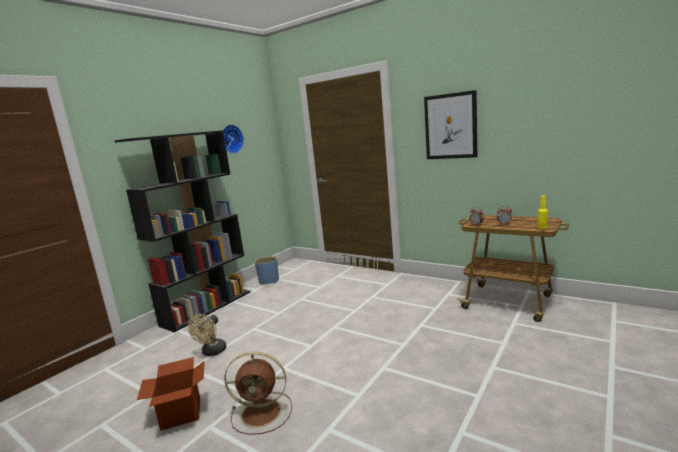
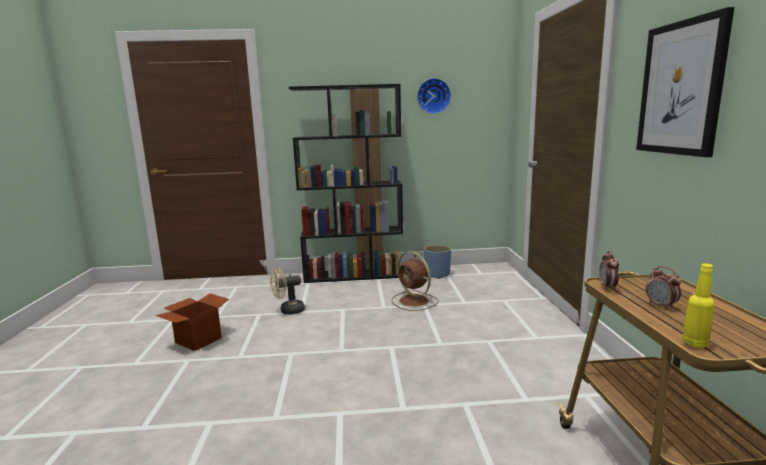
camera: 50 degrees right, 0 degrees up
brown fan [224,352,292,435] -> brown fan moved to [392,251,438,311]

